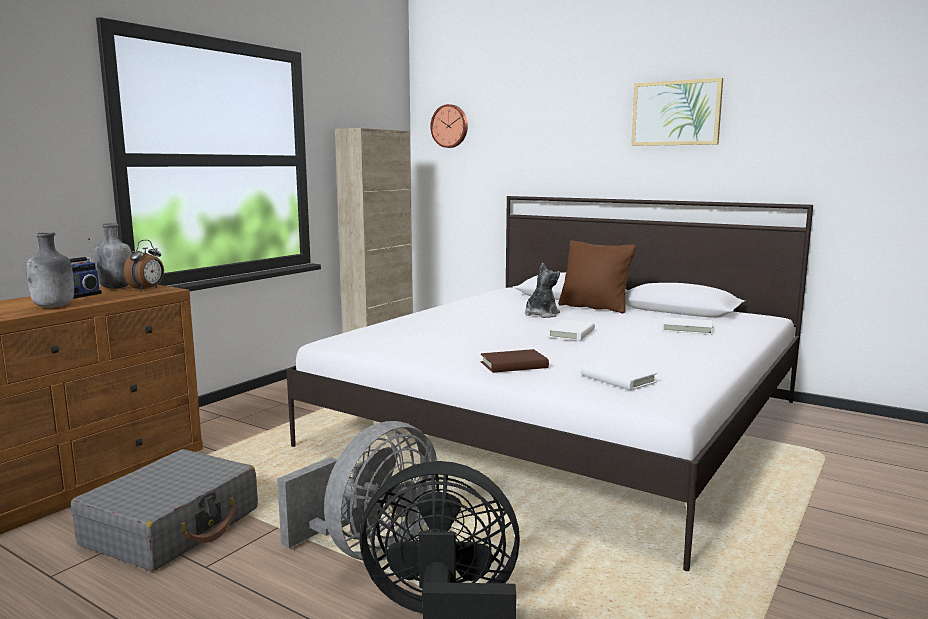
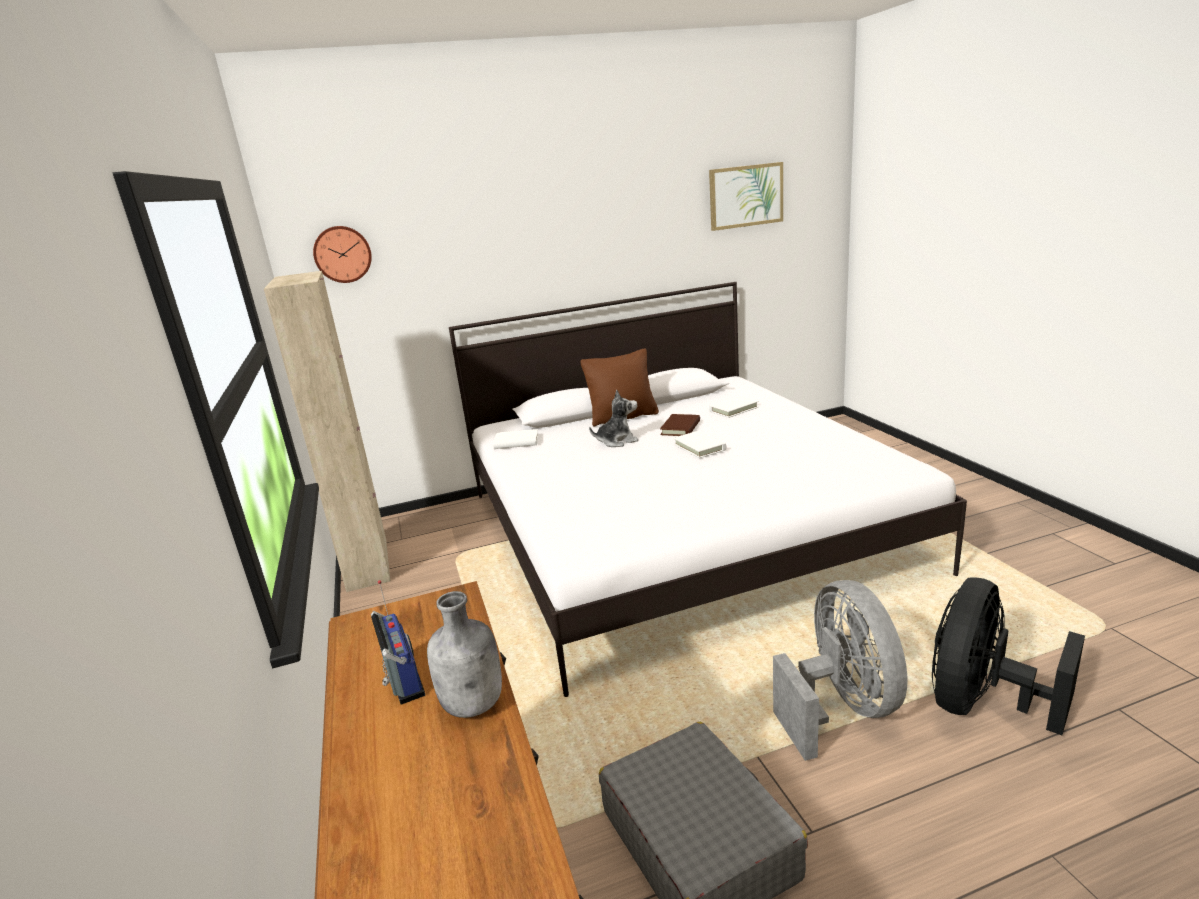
camera: 50 degrees left, 10 degrees up
grey bottle [94,223,132,289] -> none
alarm clock [124,240,164,291] -> none
brown book [481,349,549,373] -> brown book moved to [660,414,700,436]
plush toy [525,263,560,318] -> plush toy turned 90 degrees clockwise [589,390,638,447]
white book [581,359,658,390] -> white book moved to [493,429,539,449]
picture [631,78,723,146] -> picture moved to [709,162,783,231]

